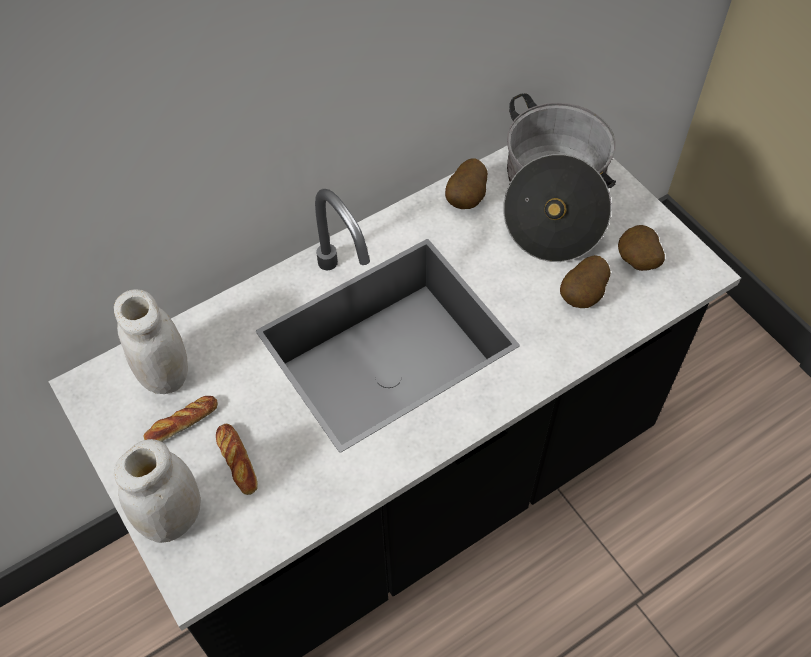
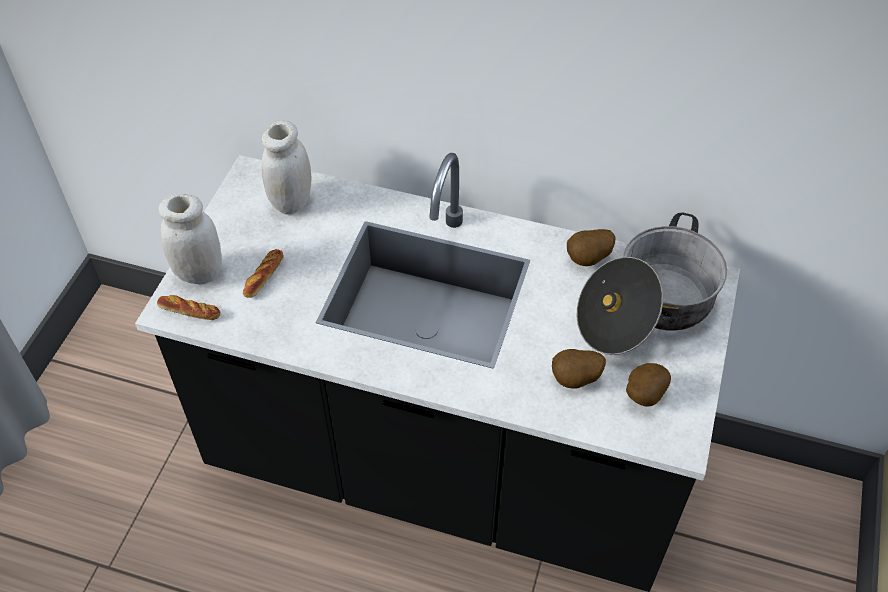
camera: 50 degrees right, 5 degrees down
bread [143,396,218,442] -> bread moved to [157,295,221,320]

